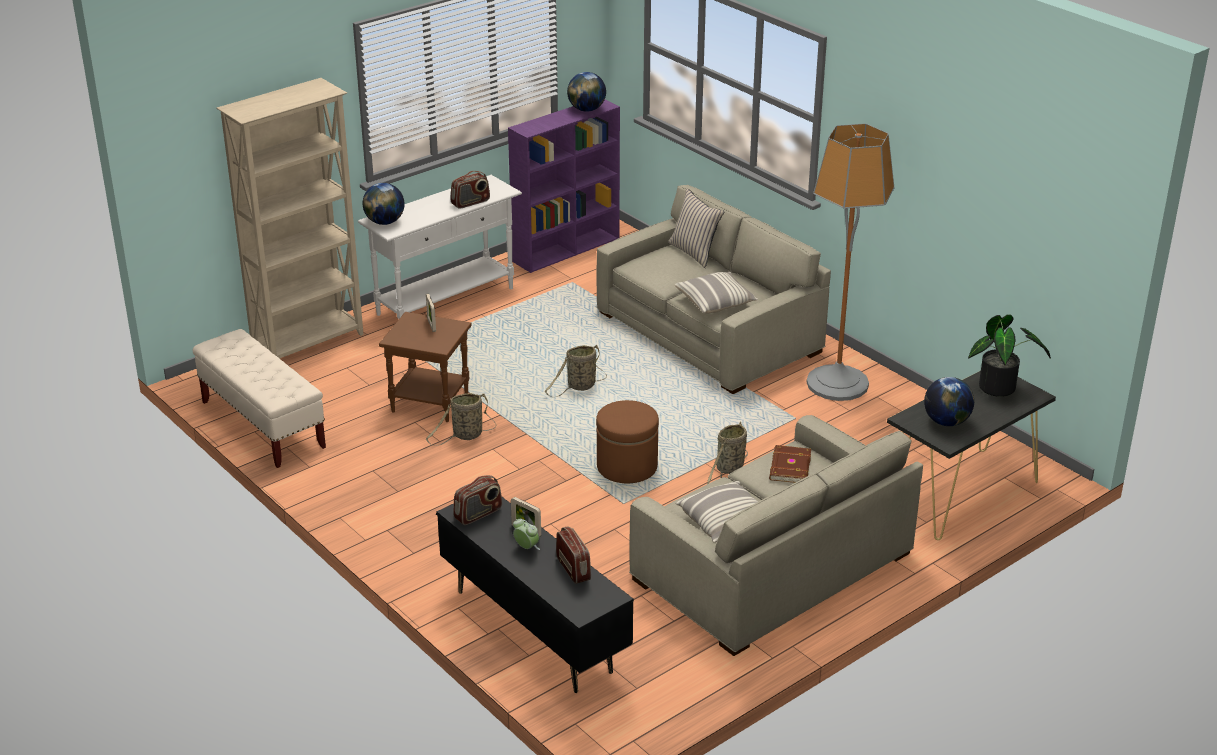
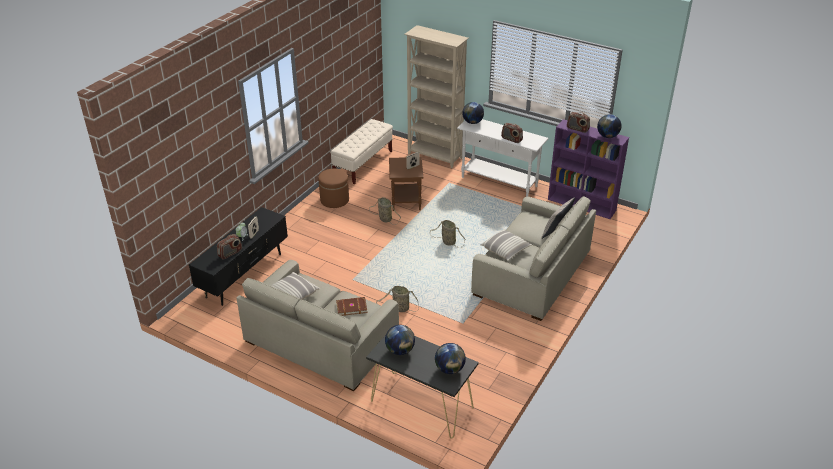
camera: 70 degrees right, 5 degrees up
radio [453,475,502,525] -> radio moved to [567,112,590,133]
brown ottoman [596,400,659,483] -> brown ottoman moved to [318,169,349,208]
floor lamp [806,123,894,401] -> none
potted plant [968,314,1051,397] -> globe [435,343,466,374]

